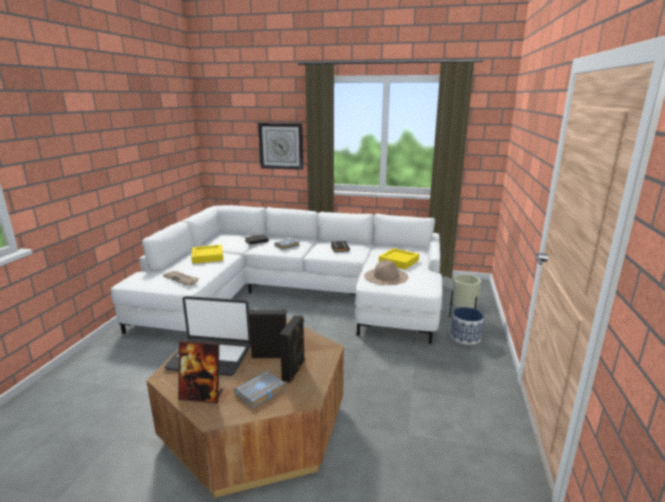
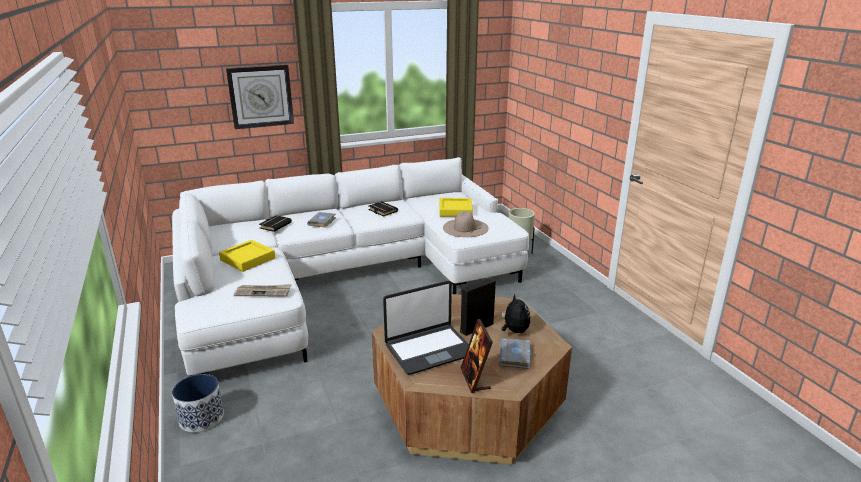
camera: 35 degrees left, 5 degrees up
picture frame [178,340,223,403] -> picture frame turned 105 degrees clockwise [461,319,493,393]
black speaker [280,315,305,383] -> plush toy [502,294,530,333]
planter [451,307,484,345] -> planter moved to [172,374,224,432]

